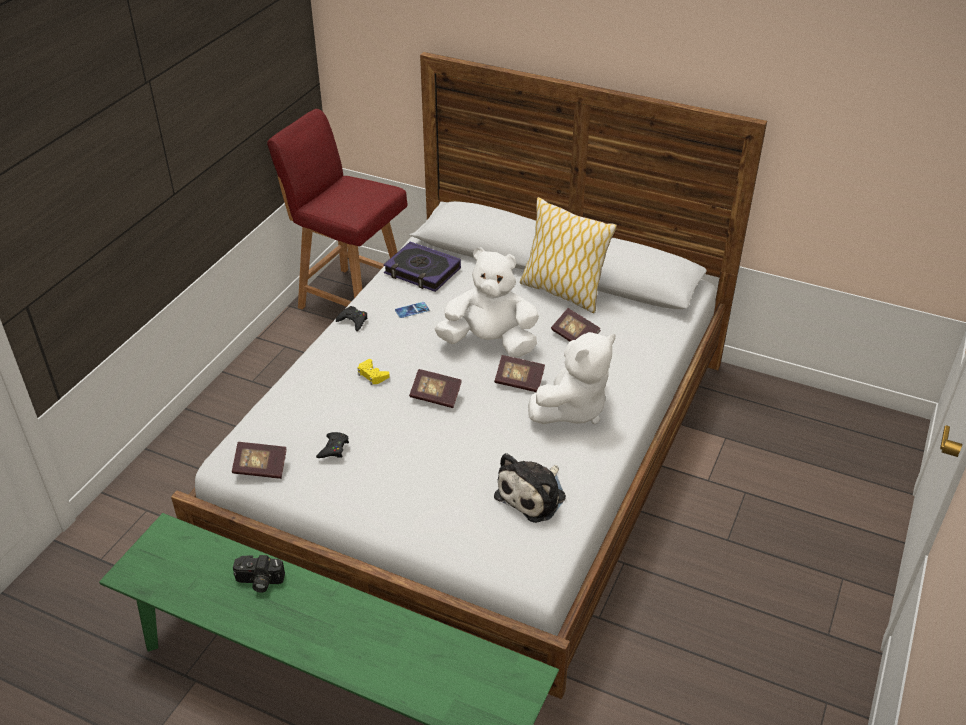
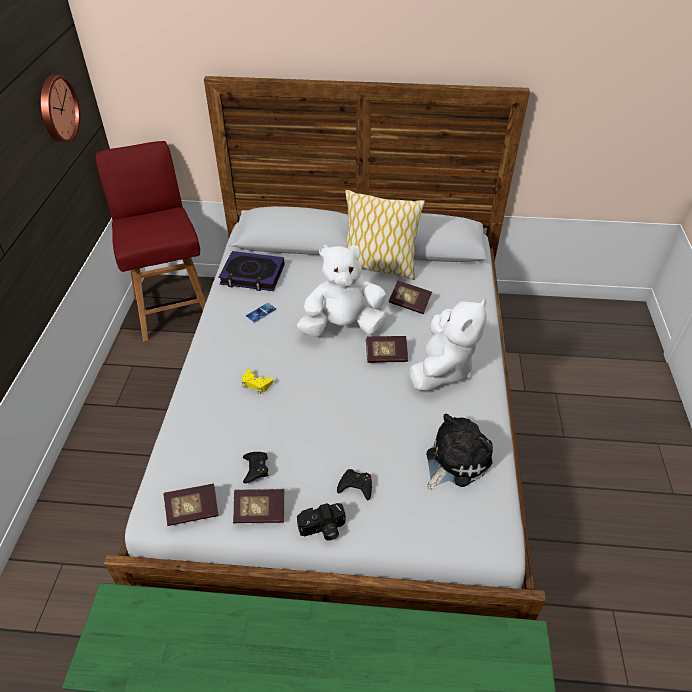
camera: 20 degrees left, 5 degrees up
camera [233,555,285,593] -> camera moved to [297,503,345,540]
red chair [267,109,407,310] -> red chair turned 60 degrees clockwise [95,141,206,341]
black game controller [336,306,368,331] -> black game controller moved to [337,469,372,500]
book [409,369,462,408] -> book moved to [233,489,284,523]
plush toy [494,453,566,523] -> plush toy turned 150 degrees counterclockwise [426,414,493,490]
none -> wall clock [41,75,80,143]

